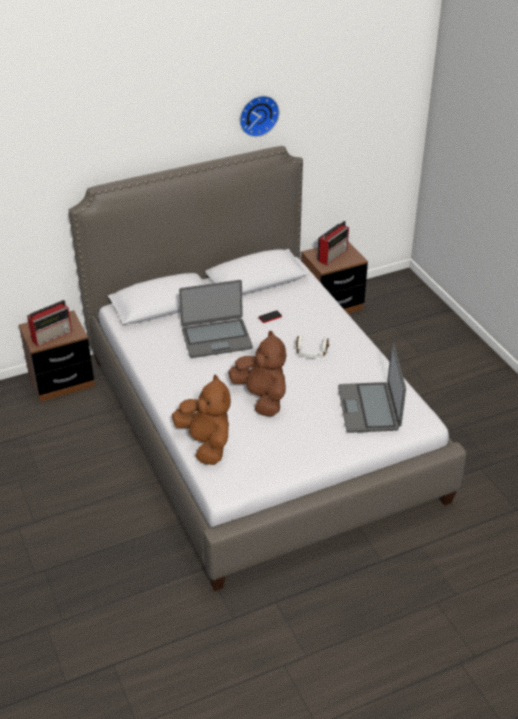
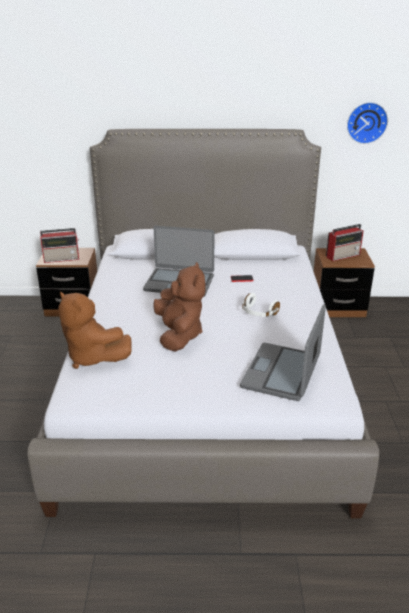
camera: 25 degrees right, 10 degrees down
brown plush toy [172,375,231,465] -> brown plush toy turned 135 degrees clockwise [58,291,131,369]
wall clock [240,95,279,137] -> wall clock moved to [347,102,388,144]

